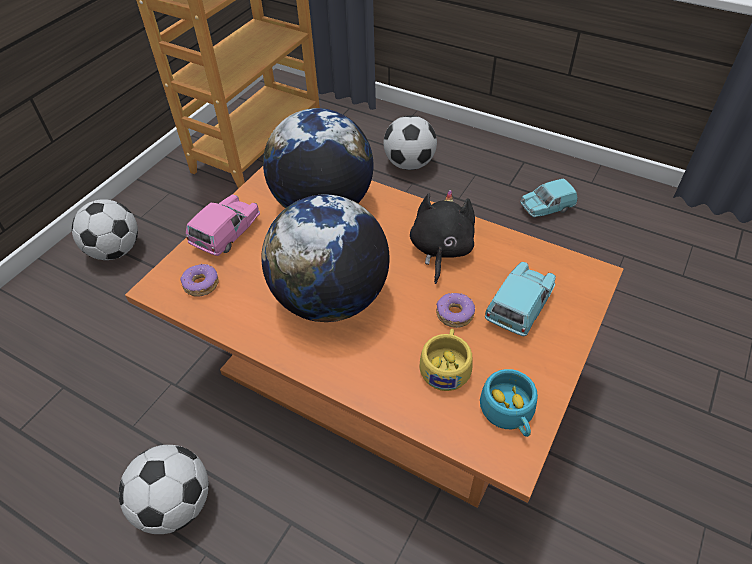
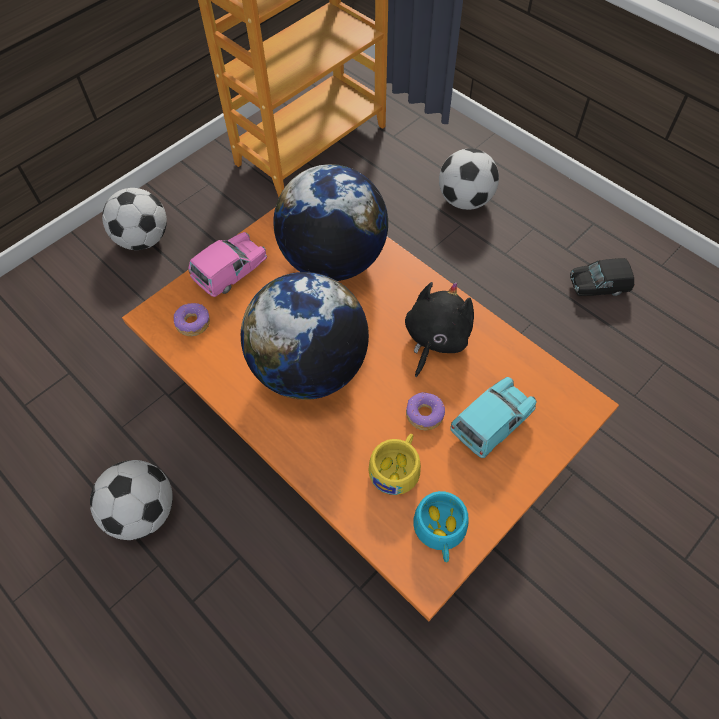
camera: 15 degrees right, 10 degrees up
turquoise toy car [520,178,578,217] -> black toy car [570,258,634,296]

